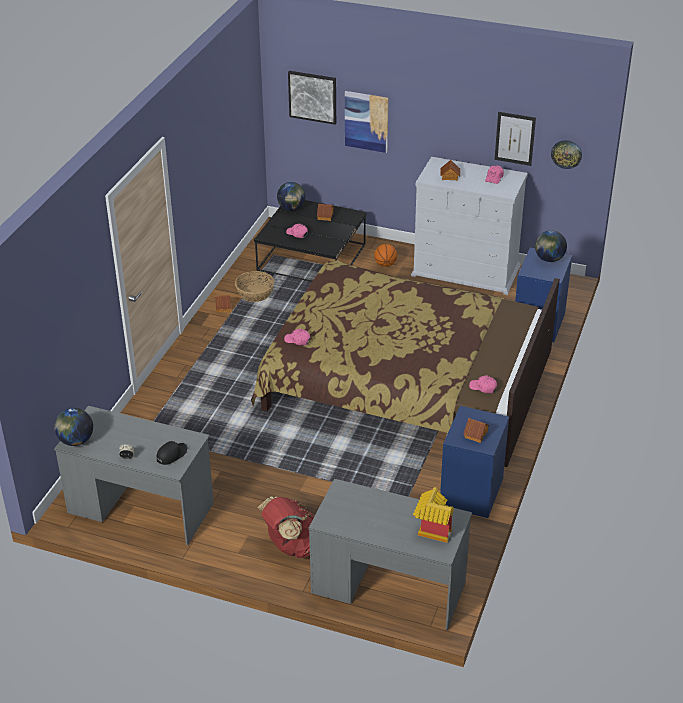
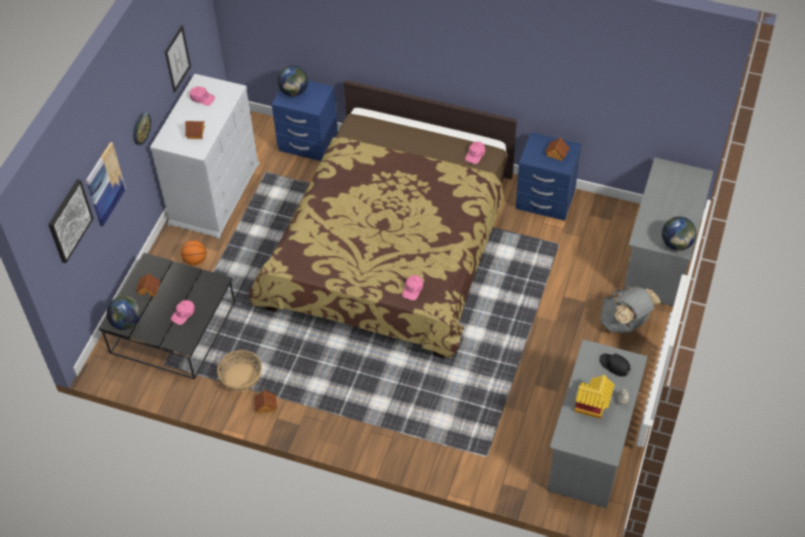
camera: 90 degrees left, 15 degrees up
globe [54,408,93,446] -> globe moved to [662,217,697,251]
red backpack [257,497,314,558] -> grey backpack [600,287,661,333]
toy house [413,487,454,543] -> toy house moved to [574,375,615,419]
wall clock [551,140,582,169] -> wall clock moved to [133,112,151,145]

